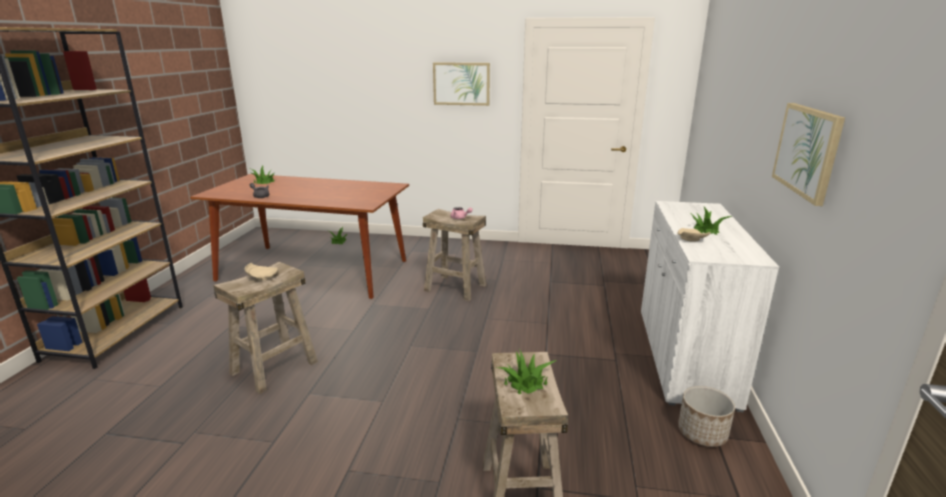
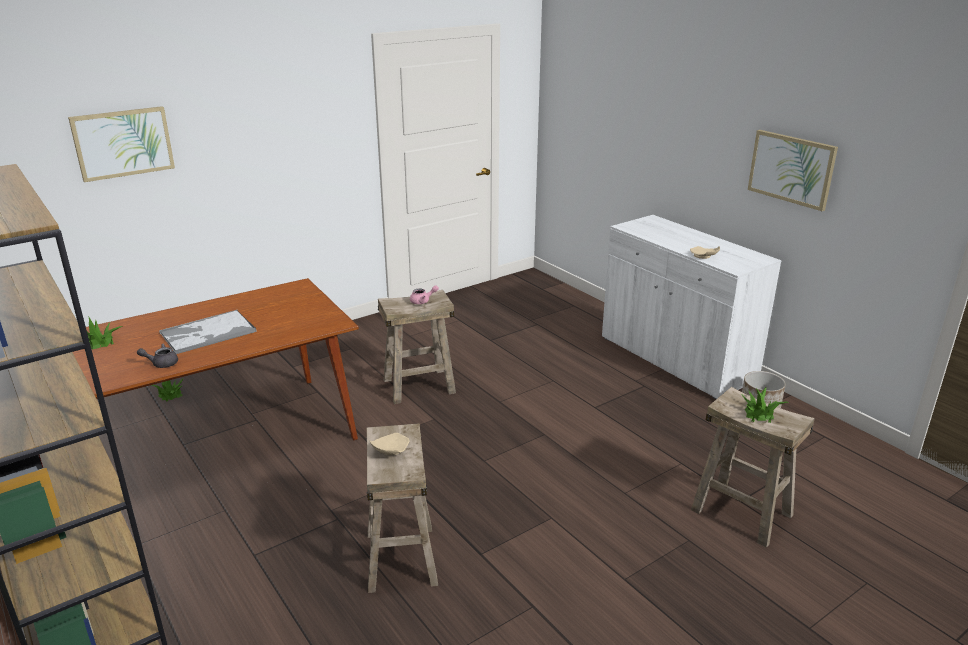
camera: 45 degrees left, 5 degrees up
picture [433,62,490,106] -> picture moved to [68,106,175,182]
potted plant [691,207,732,235] -> none
none -> tray [159,309,257,354]

